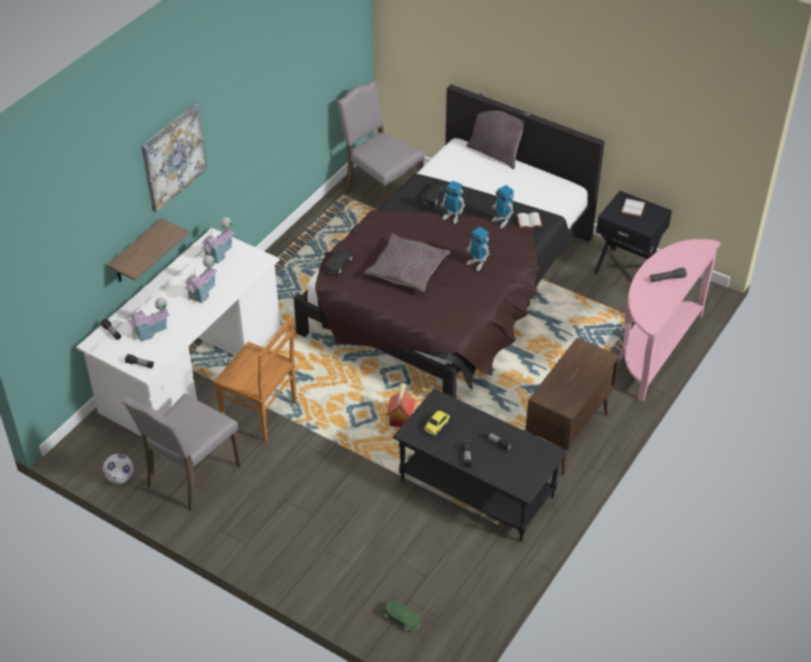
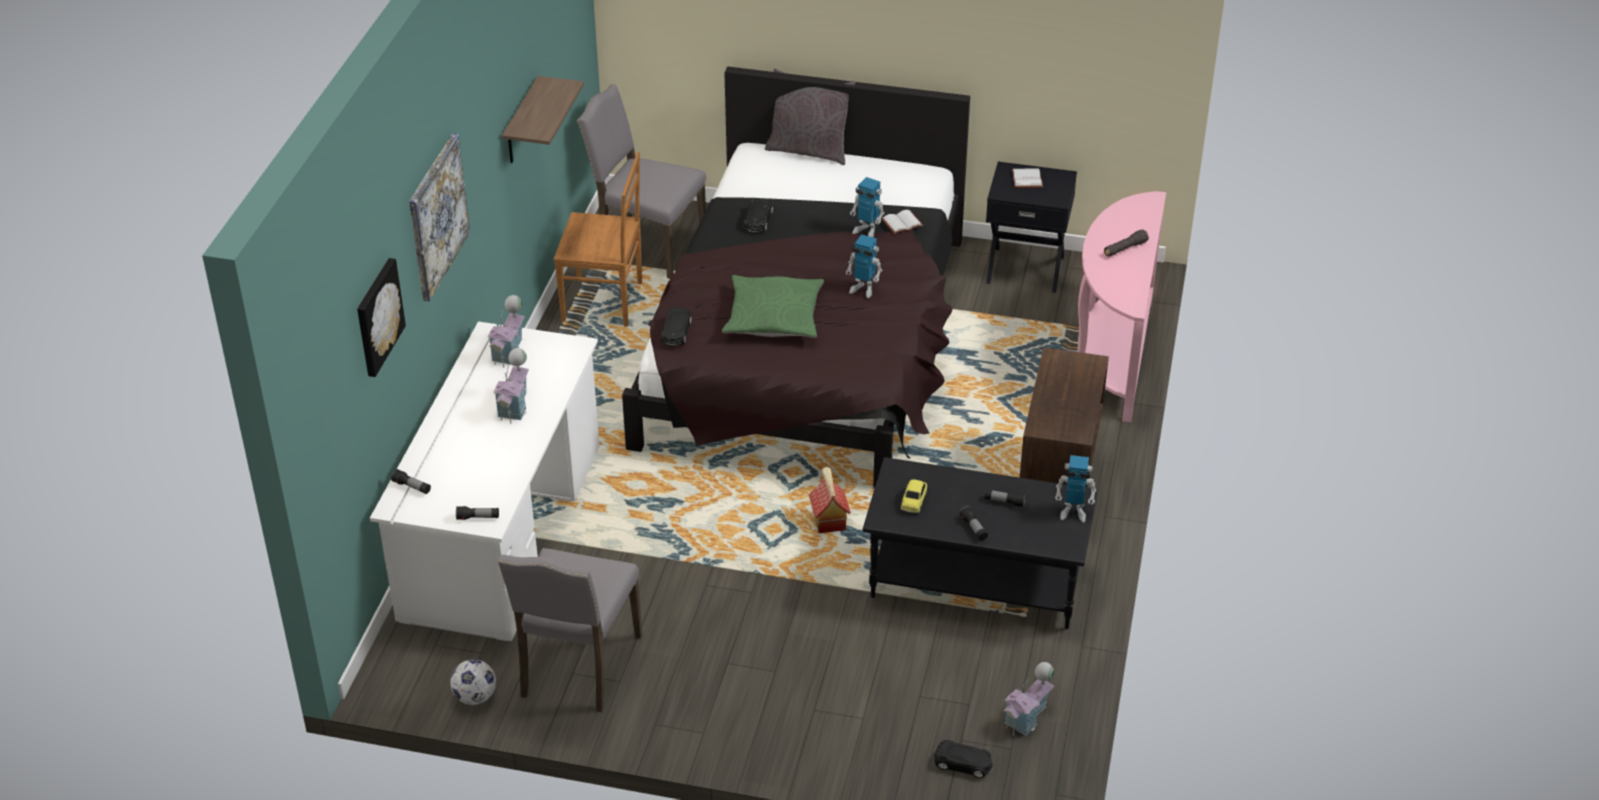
camera: 20 degrees left, 5 degrees down
shelf [106,218,190,282] -> shelf moved to [502,76,584,163]
toy house [127,298,170,342] -> toy house moved to [1004,662,1054,736]
brown chair [214,316,297,442] -> brown chair moved to [554,152,642,327]
grey pillow [364,233,450,292] -> green pillow [722,275,824,338]
green toy car [382,599,421,632] -> black toy car [934,740,993,778]
toy robot [441,181,465,224] -> toy robot moved to [1055,455,1096,522]
none -> picture [357,258,406,377]

